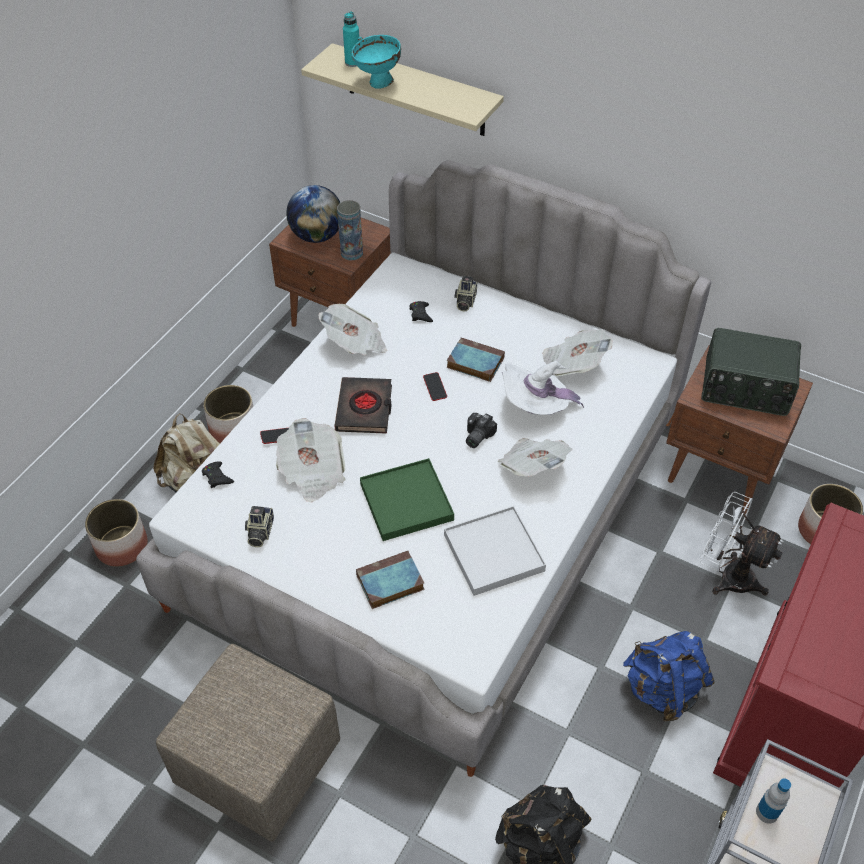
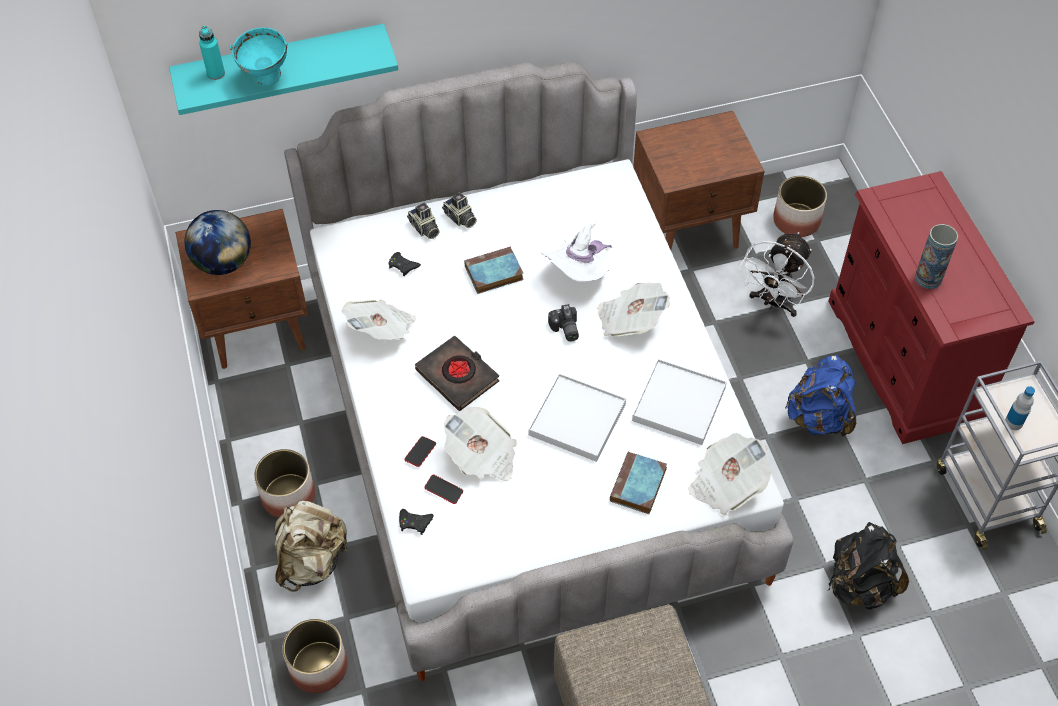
camera: 45 degrees left, 5 degrees up
camera [245,506,274,547] -> camera moved to [442,192,477,228]
beige shelf [301,43,504,136] -> turquoise shelf [169,24,398,115]
vase [337,200,363,260] -> vase moved to [915,224,958,289]
green tray [360,458,454,541] -> white tray [528,373,626,462]
phone [423,372,447,401] -> phone moved to [424,474,463,504]
newspaper [542,329,613,376] -> newspaper moved to [688,433,771,515]
white fan [700,492,783,596] -> white fan turned 45 degrees counterclockwise [739,232,815,317]
radio [701,328,801,416] -> none

